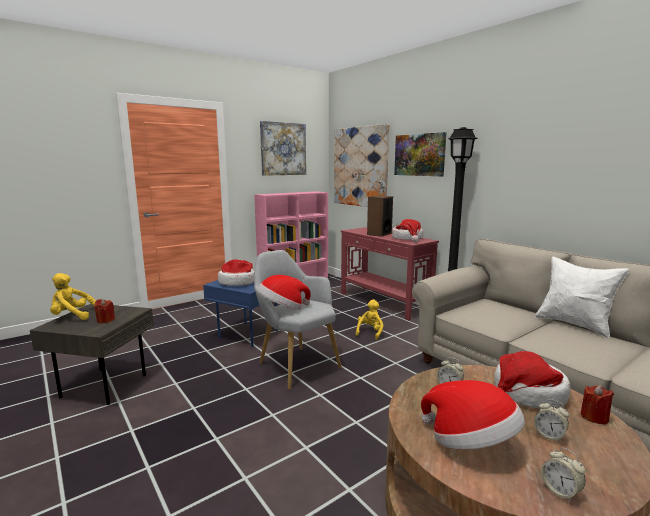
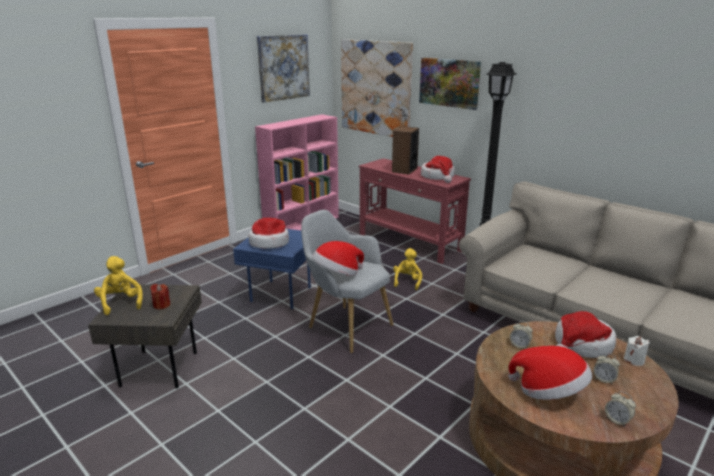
camera: 10 degrees left, 10 degrees up
yellow plush toy [50,273,96,320] -> yellow plush toy turned 75 degrees clockwise [94,256,143,315]
white pillow [535,257,629,338] -> none
red candle [581,385,614,425] -> white candle [624,336,650,366]

